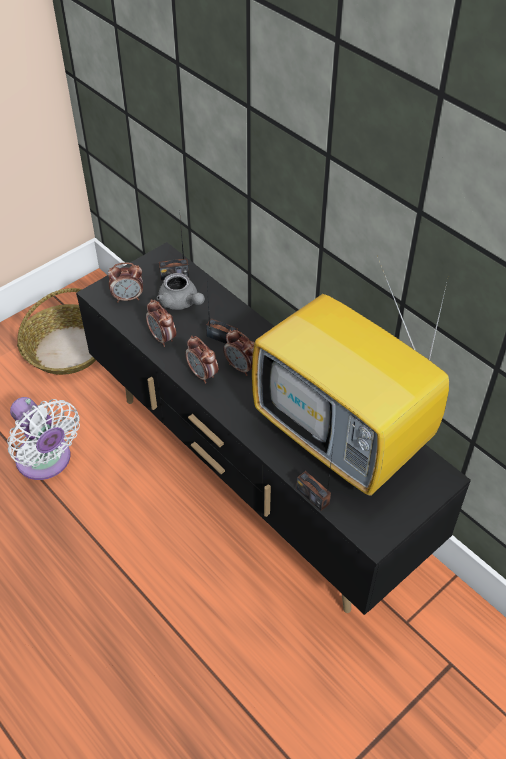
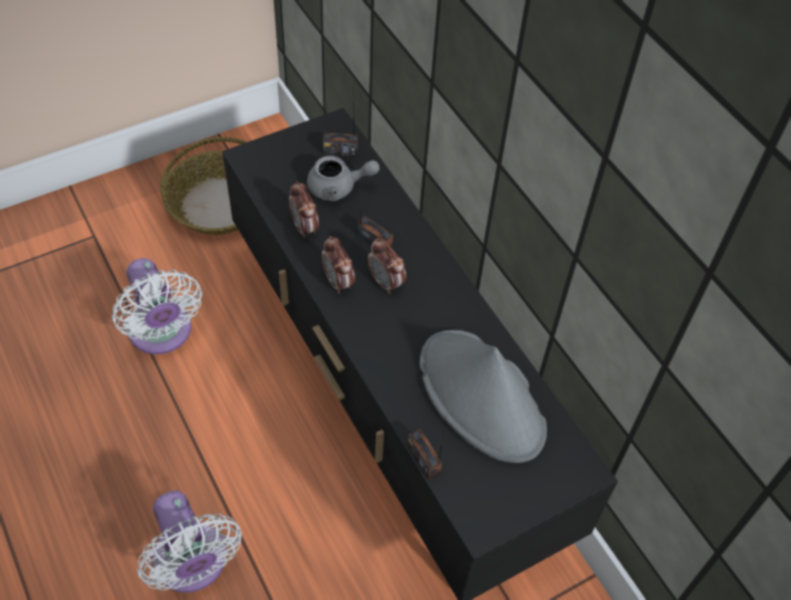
camera: 10 degrees right, 5 degrees up
alarm clock [108,262,143,302] -> none
grey teapot [157,273,205,310] -> grey teapot turned 60 degrees counterclockwise [307,156,380,201]
television [252,256,449,496] -> grey hat [420,330,547,463]
none -> white fan [137,491,242,593]

